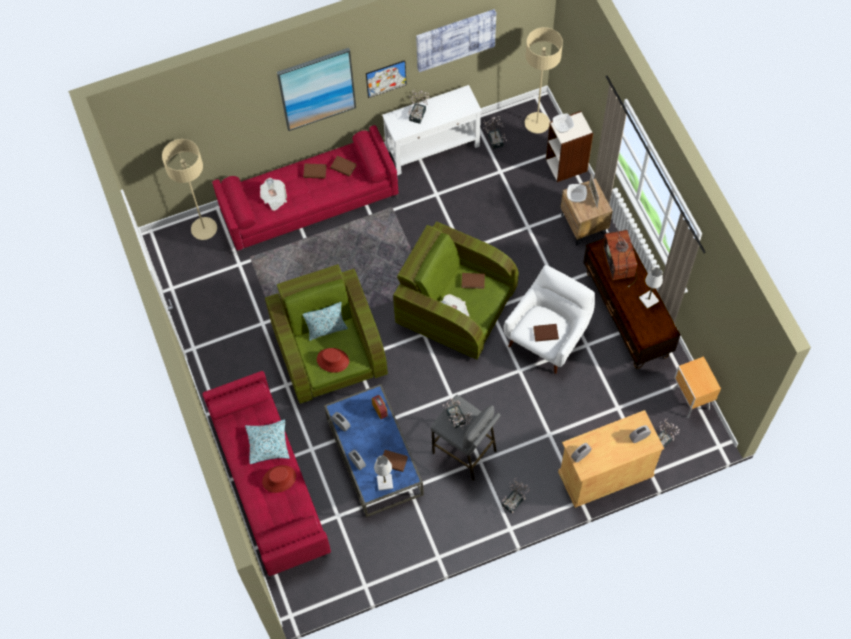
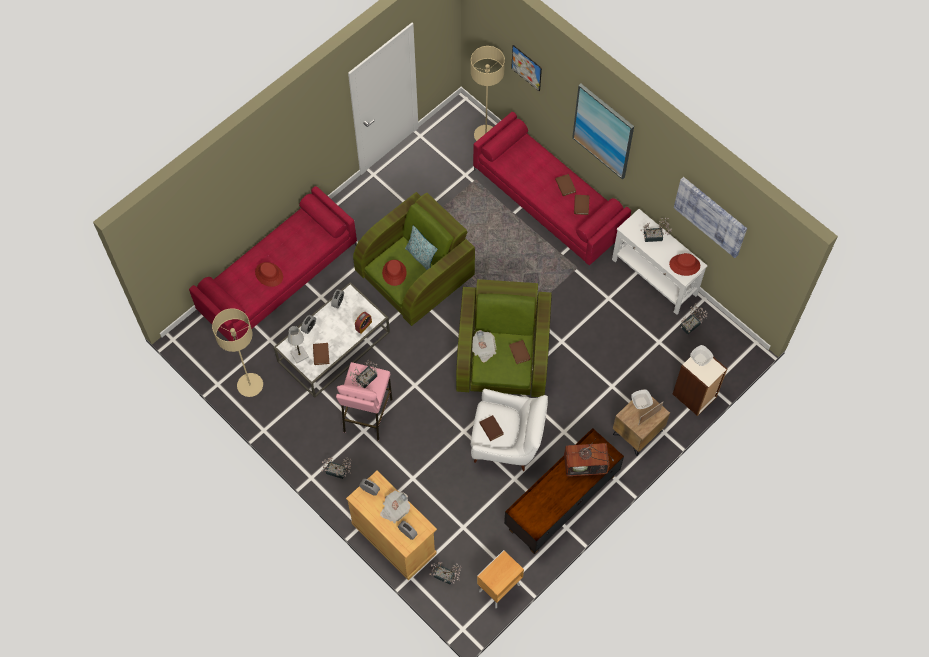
camera: 65 degrees right, 0 degrees up
pillow [245,420,290,464] -> none
newspaper [260,178,287,211] -> newspaper moved to [380,491,410,523]
blue coffee table [324,384,424,517] -> white coffee table [274,282,390,398]
picture [366,60,407,98] -> picture moved to [511,45,542,92]
grey stool [430,395,501,481] -> pink stool [336,362,392,441]
beige floor lamp [525,27,563,134] -> beige floor lamp moved to [212,308,263,397]
television [603,225,637,287] -> television turned 150 degrees counterclockwise [564,438,614,476]
white table lamp [639,267,663,308] -> none
none -> red hat [669,253,700,276]

